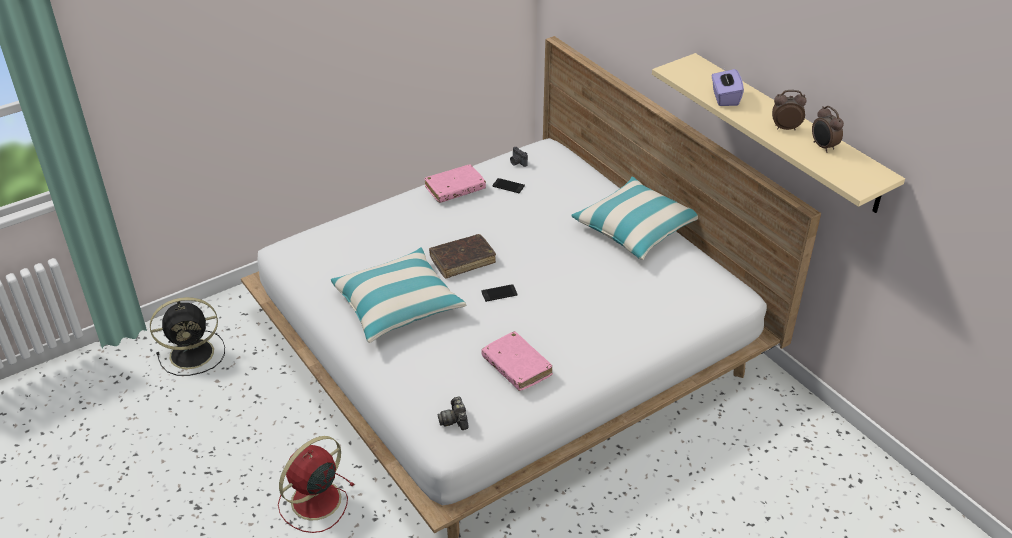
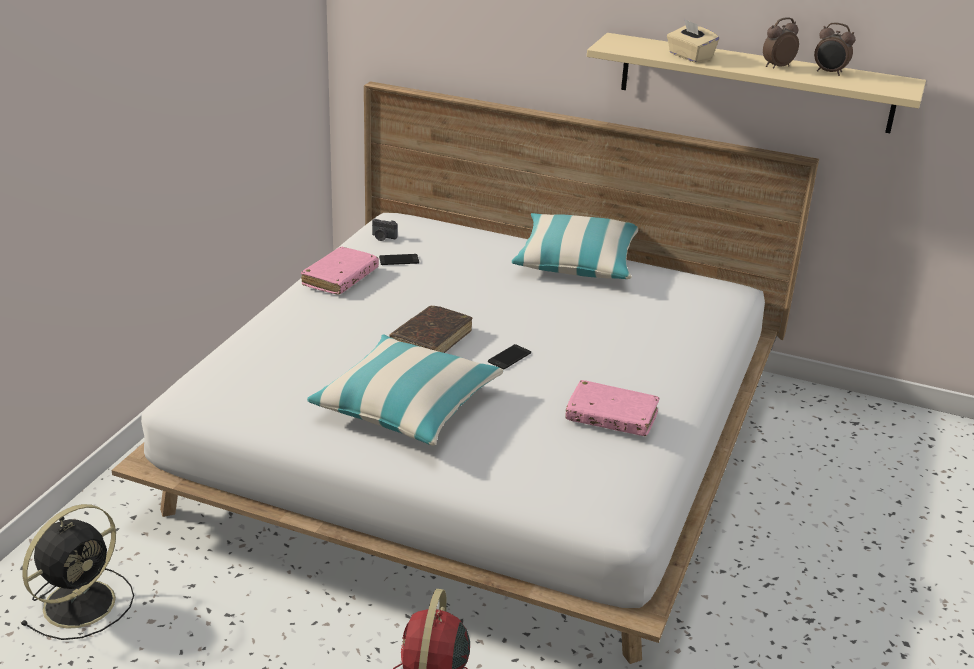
camera: 35 degrees left, 10 degrees down
camera [438,397,469,430] -> none
purple tissue box [712,68,744,106] -> beige tissue box [667,19,719,63]

